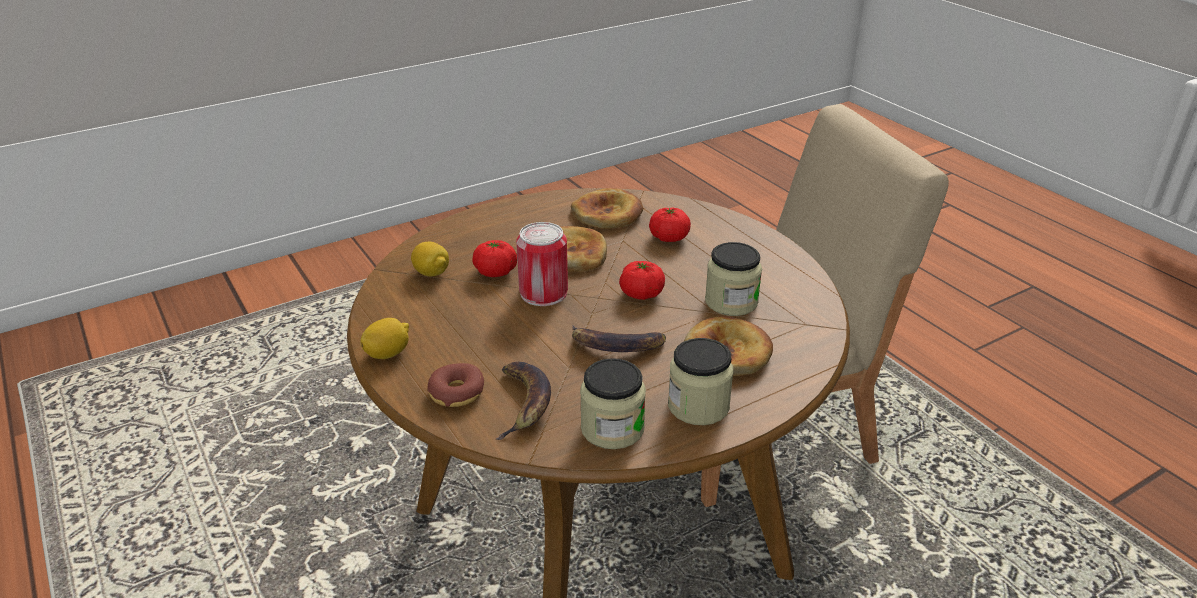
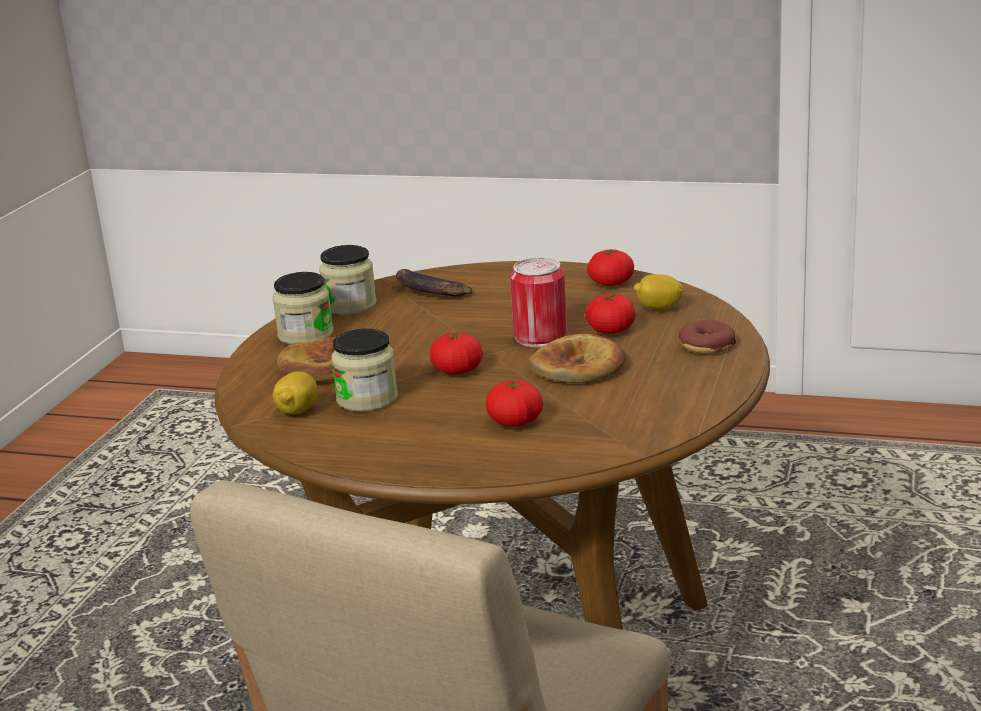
camera: 140 degrees right, 10 degrees down
lemon [360,318,409,359] -> lemon moved to [273,371,318,414]
donut [427,363,484,407] -> donut moved to [679,319,736,354]
bread [571,188,643,229] -> none
banana [572,325,666,352] -> none
none -> tomato [587,249,634,286]

